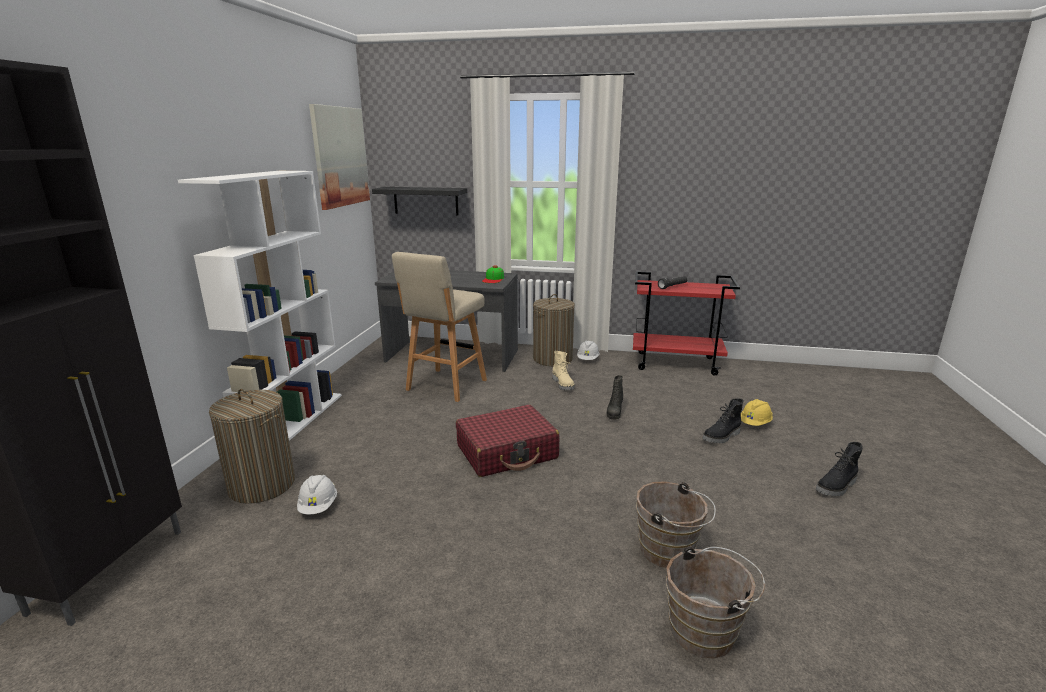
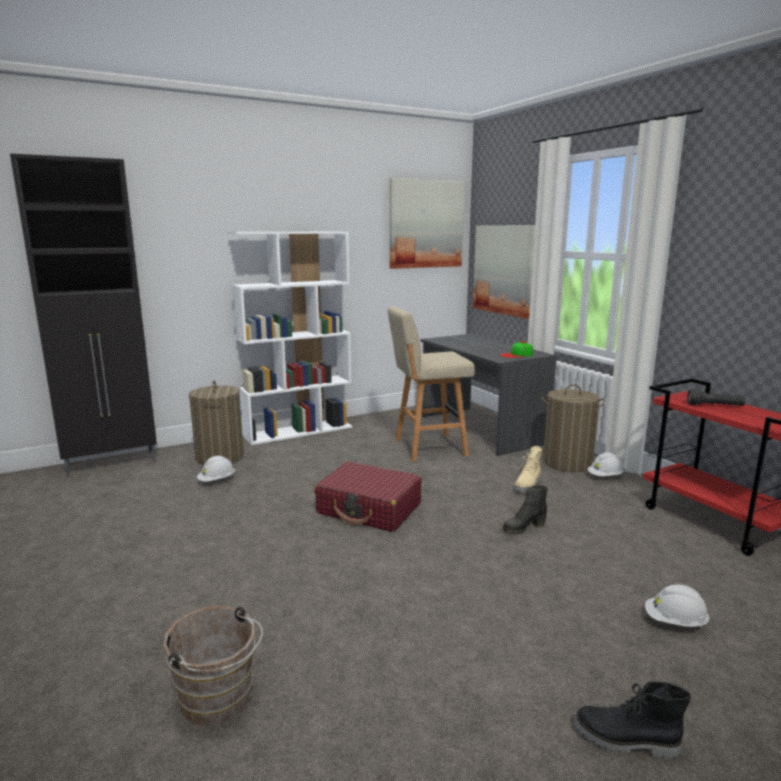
camera: 50 degrees right, 5 degrees down
black shelf [372,187,467,216] -> picture [473,225,535,319]
brown bucket [636,481,716,568] -> none
black boot [702,398,744,443] -> none
yellow hard hat [741,399,773,426] -> white hard hat [645,584,710,627]

